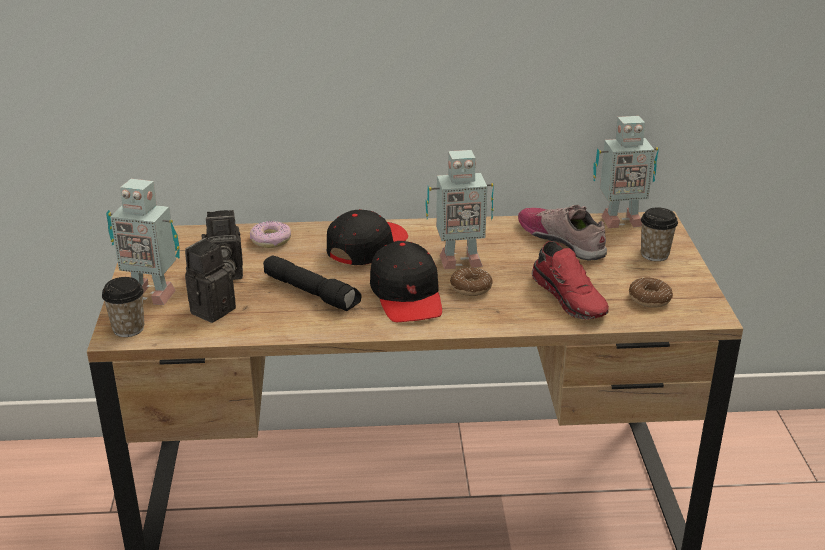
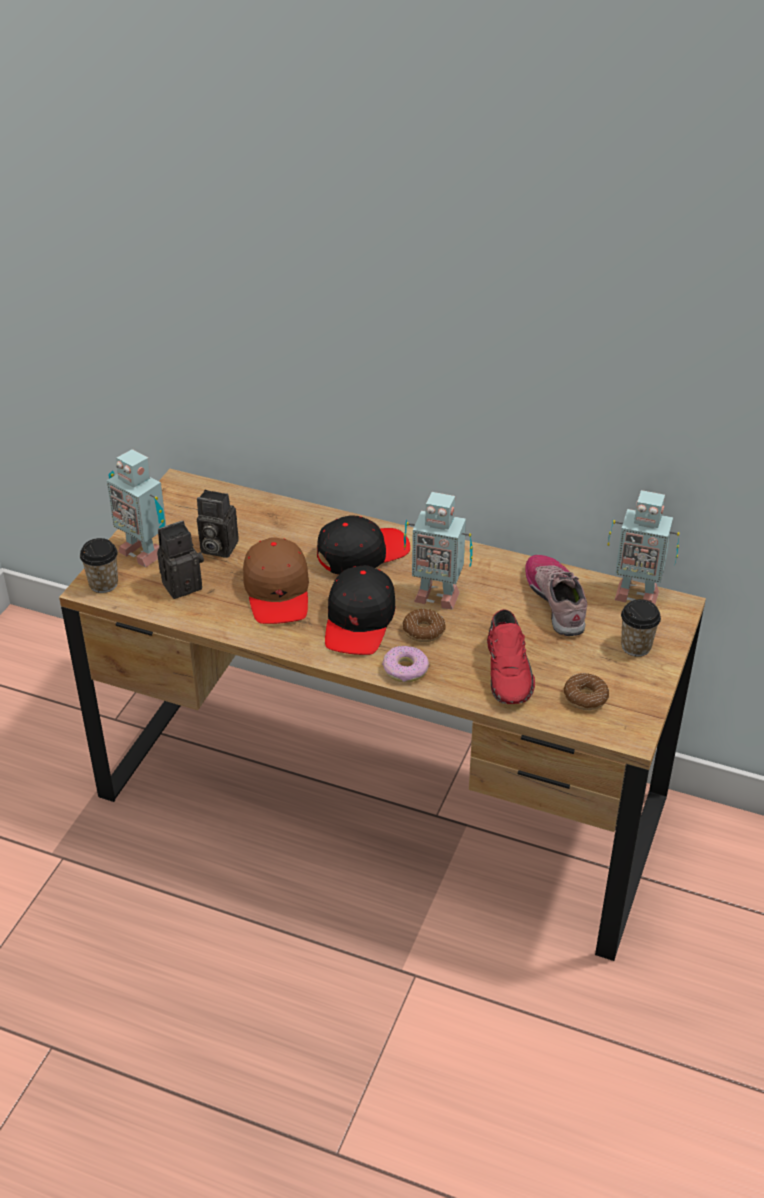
camera: 25 degrees right, 10 degrees up
donut [250,221,291,248] -> donut moved to [382,646,429,682]
black flashlight [263,255,361,311] -> brown cap [243,537,309,624]

